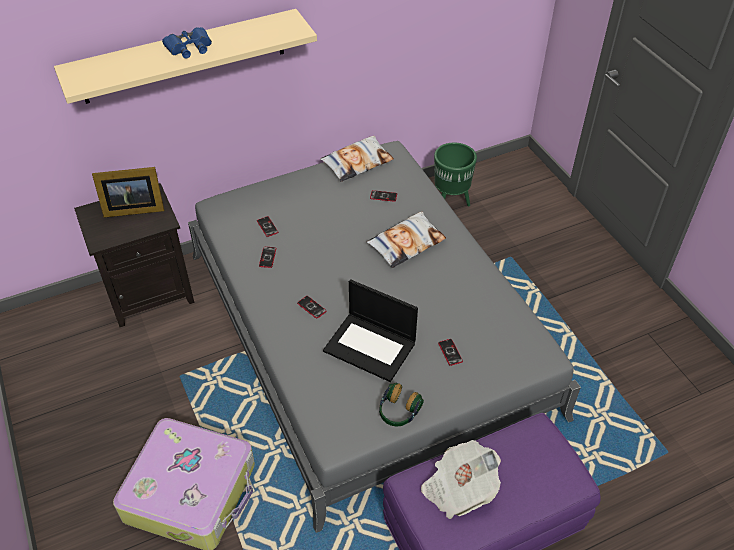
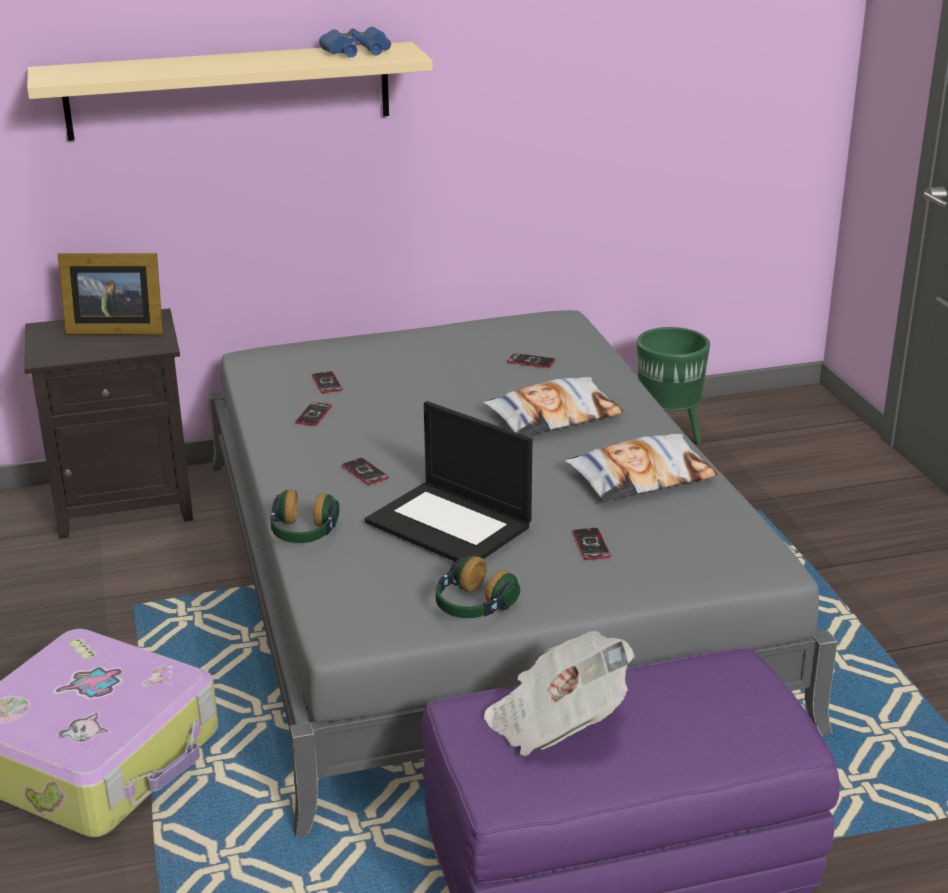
camera: 10 degrees right, 20 degrees down
blue binoculars [162,27,212,58] -> blue binoculars moved to [319,27,391,57]
pillow [320,136,394,182] -> pillow moved to [565,434,718,502]
none -> headphones [270,490,339,543]

